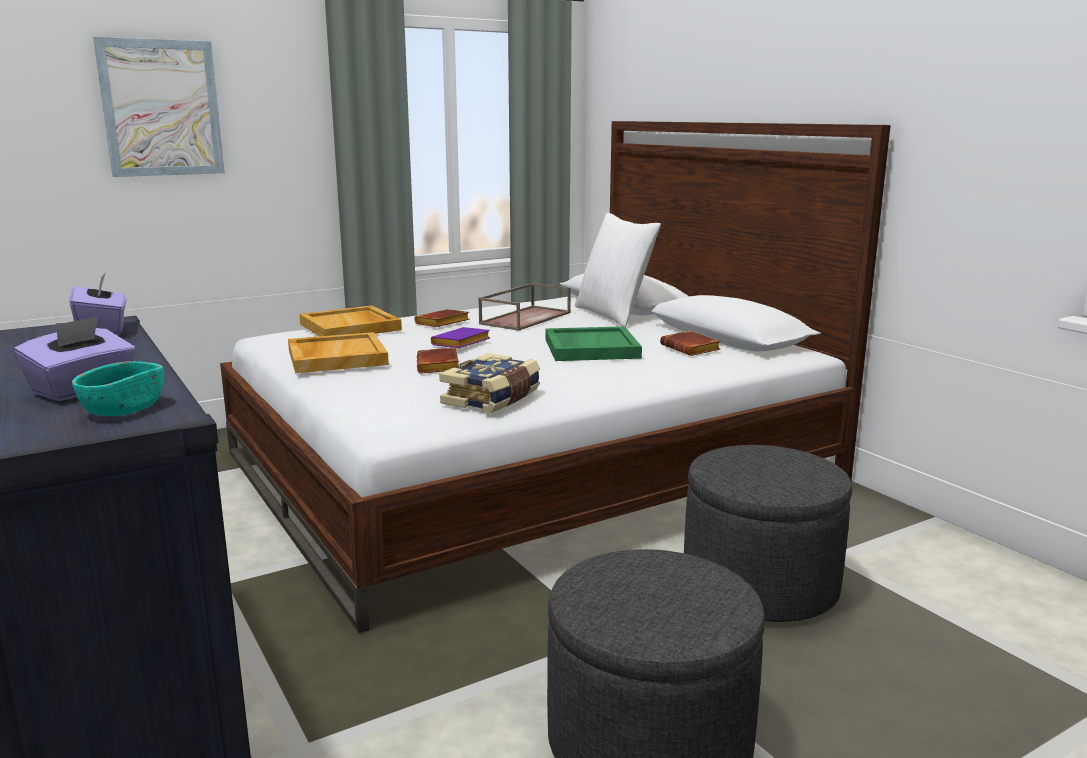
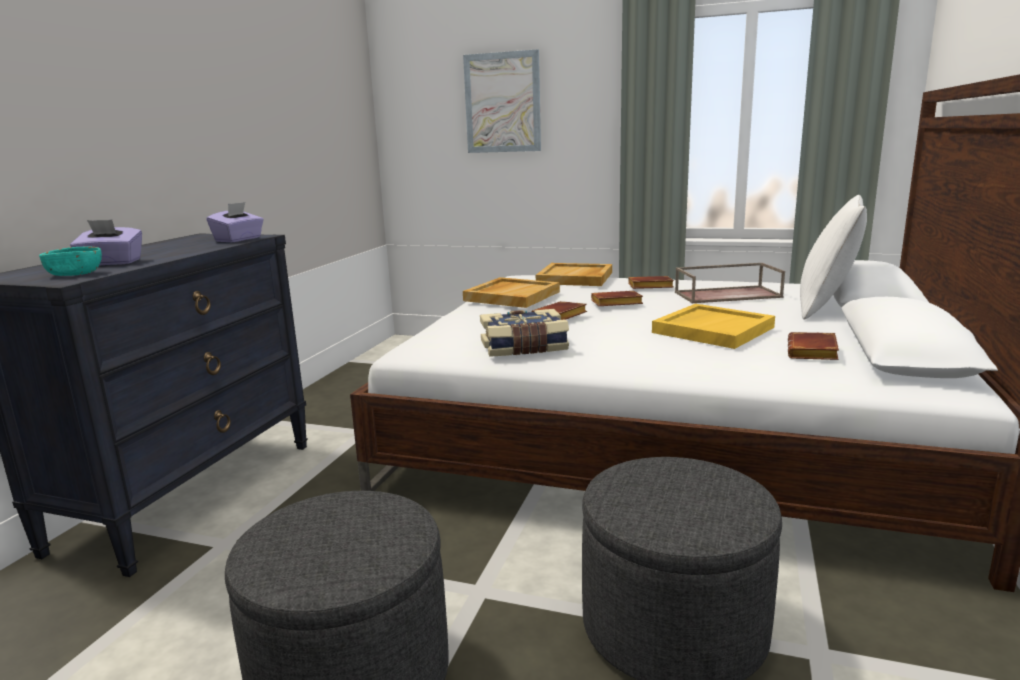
camera: 50 degrees right, 0 degrees up
purple book [431,327,490,348] -> brown book [591,291,643,306]
green tray [545,326,642,361] -> yellow tray [652,304,775,349]

